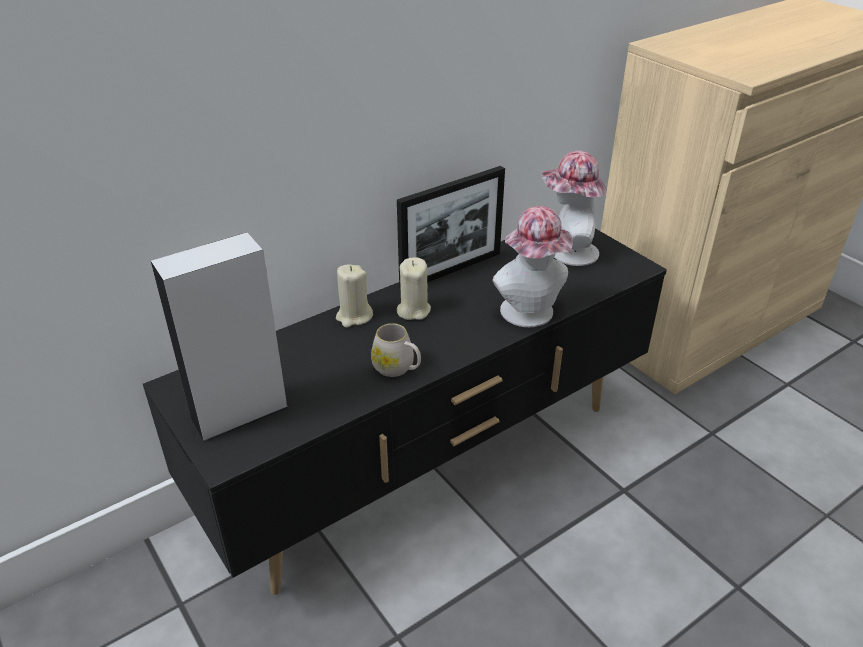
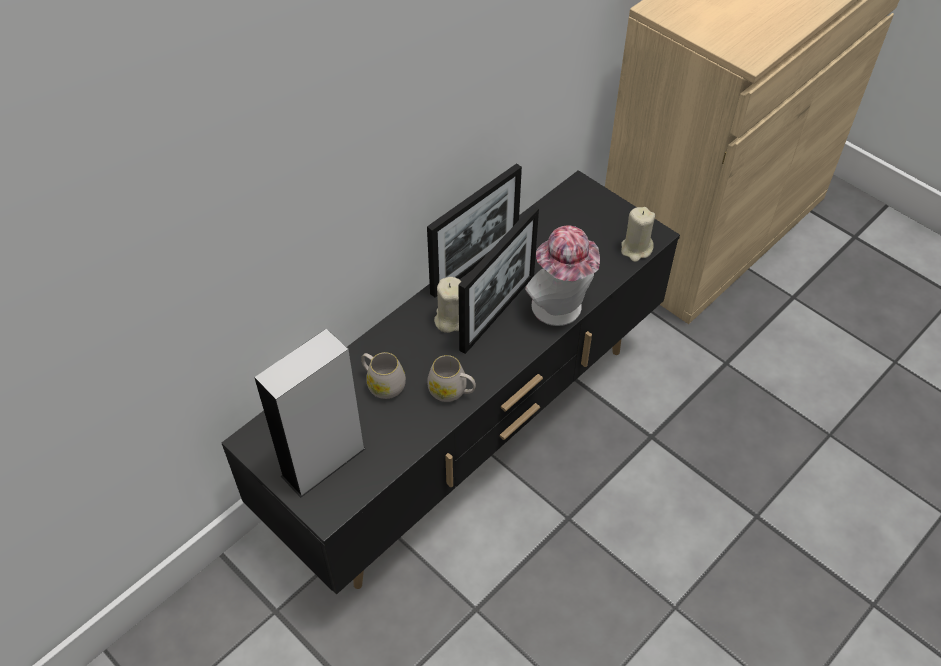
camera: 10 degrees left, 15 degrees up
beige candle [336,264,373,328] -> beige candle moved to [621,207,656,262]
hat [541,151,607,266] -> none
none -> white mug [361,352,406,399]
none -> picture frame [458,206,539,354]

